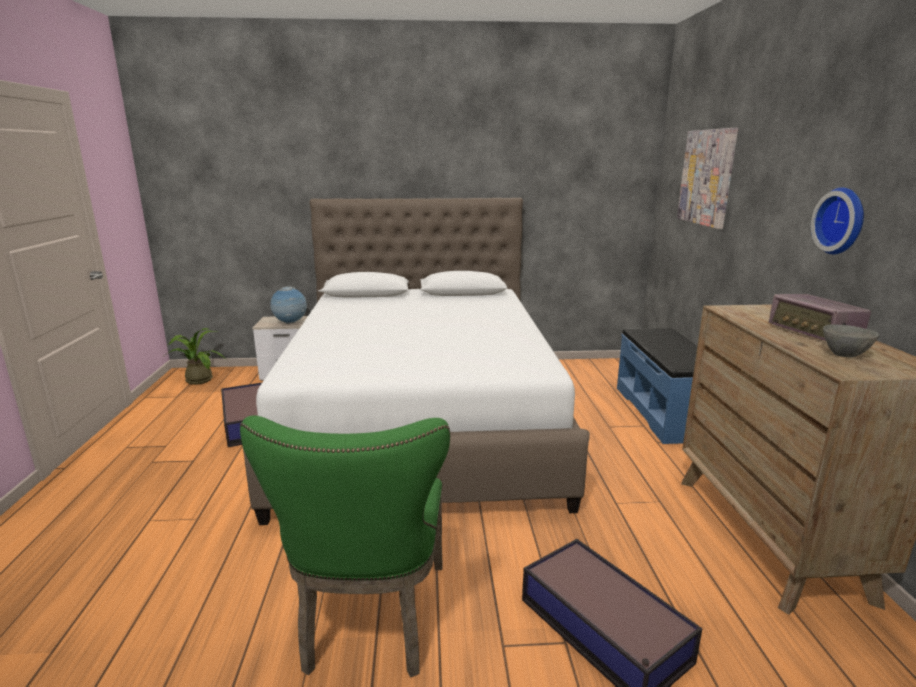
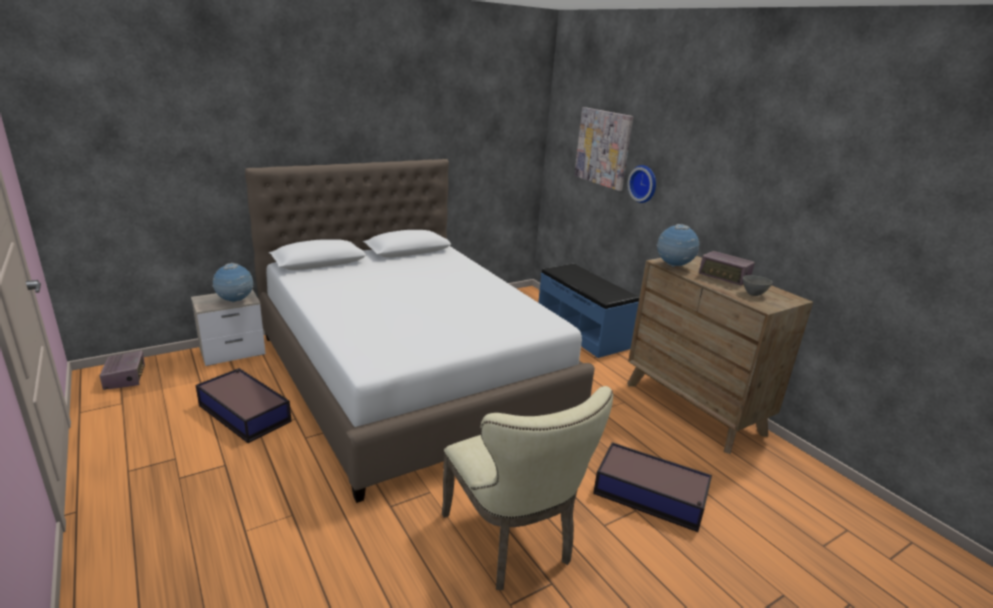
camera: 30 degrees left, 5 degrees up
potted plant [165,328,227,385] -> radio [100,351,145,390]
green chair [240,415,450,678] -> beige chair [442,386,613,590]
wall clock [811,187,864,254] -> wall clock moved to [627,165,656,203]
none -> globe [657,224,700,267]

